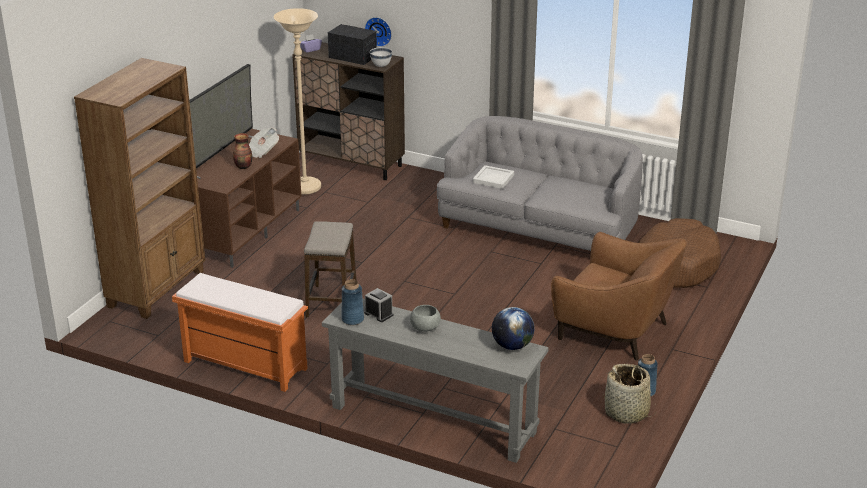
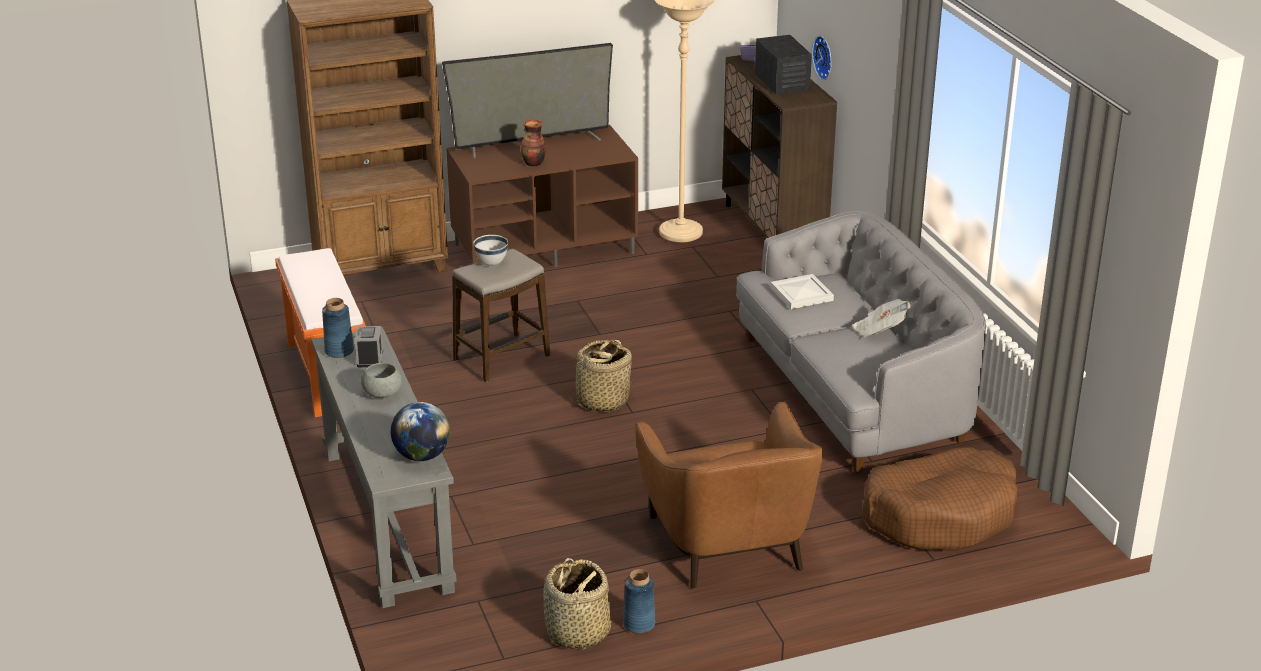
camera: 45 degrees right, 0 degrees up
newspaper [249,128,279,158] -> newspaper moved to [853,299,911,338]
white bowl [370,47,392,67] -> white bowl moved to [473,235,508,266]
none -> basket [566,340,632,412]

